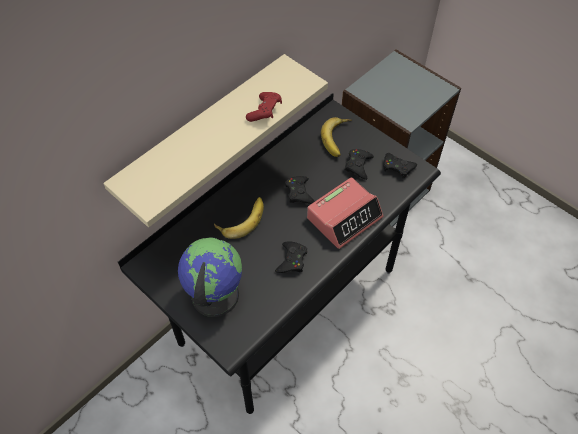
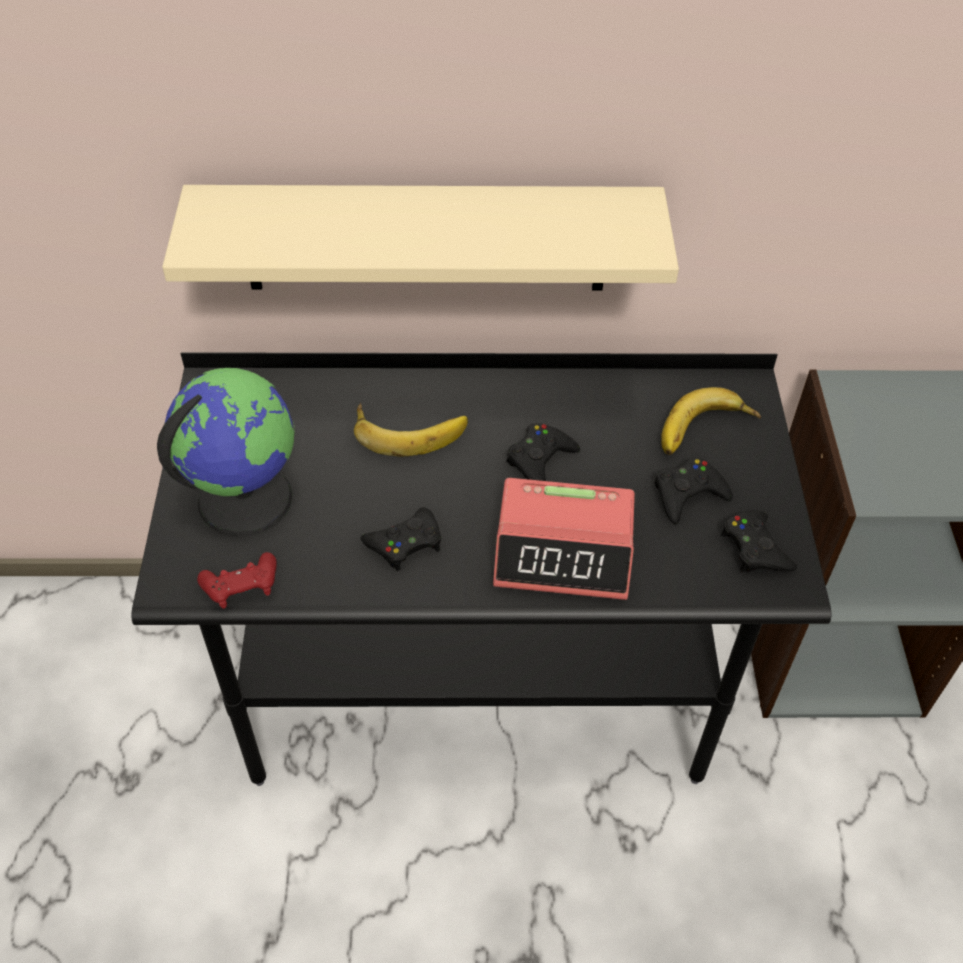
camera: 45 degrees right, 5 degrees down
red game controller [246,92,282,122] -> red game controller moved to [197,552,277,609]

